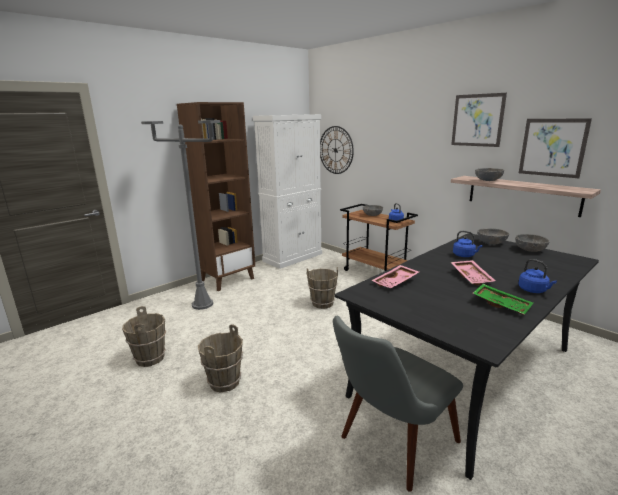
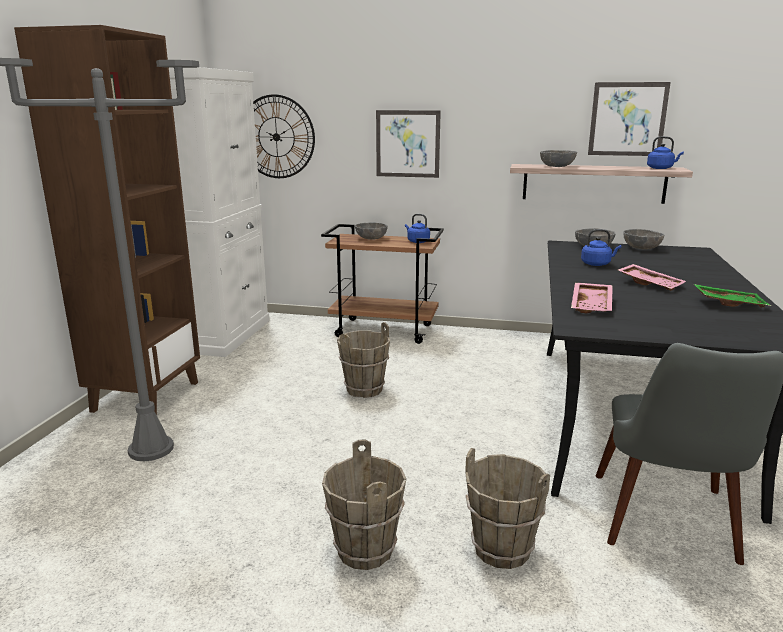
camera: 35 degrees left, 0 degrees up
brown bucket [122,306,166,367] -> brown bucket moved to [465,448,550,569]
picture [451,93,507,147] -> picture moved to [376,110,441,178]
blue kettle [518,259,557,293] -> blue kettle moved to [647,136,684,169]

